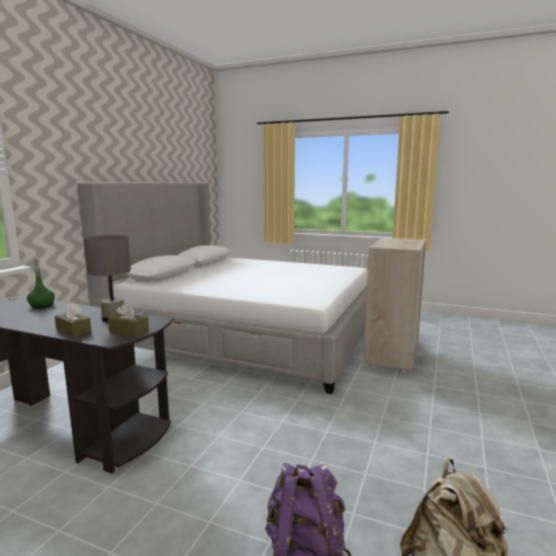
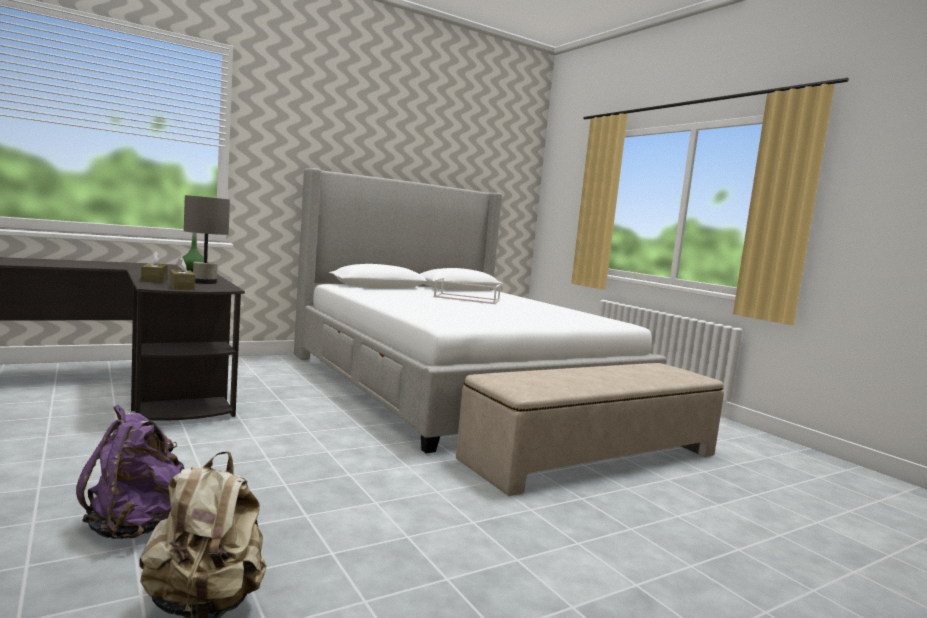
camera: 35 degrees right, 5 degrees down
beige cabinet [363,237,426,373] -> beige bench [456,363,724,496]
none -> white tray [434,278,501,304]

